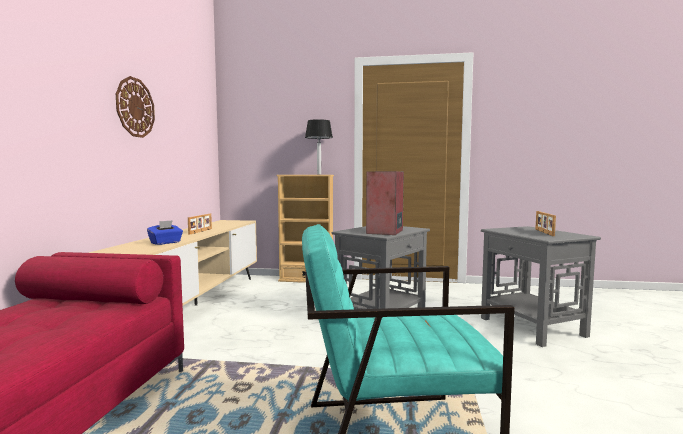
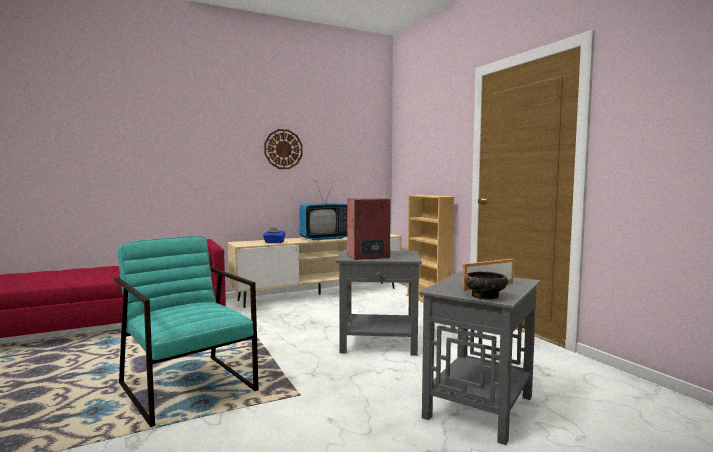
camera: 55 degrees right, 0 degrees up
picture frame [188,214,212,235] -> television [299,181,347,241]
table lamp [305,119,333,175] -> none
none -> bowl [464,271,508,299]

